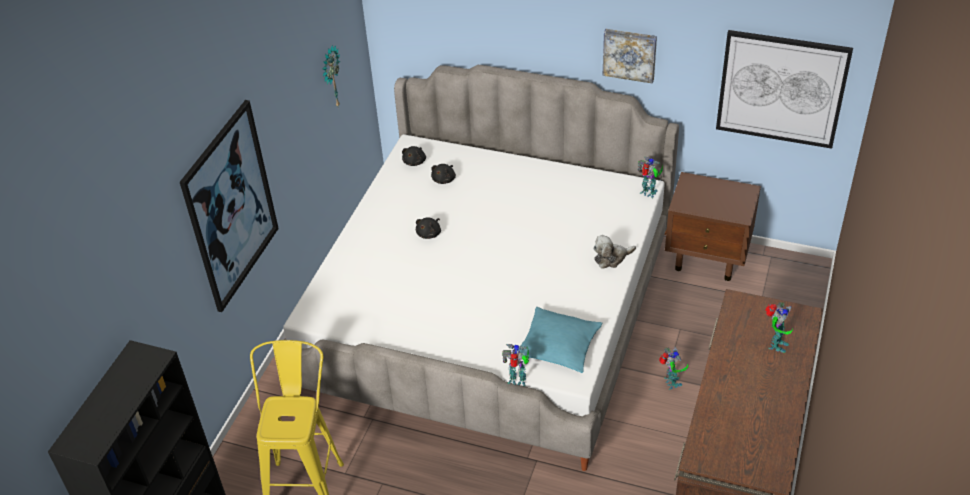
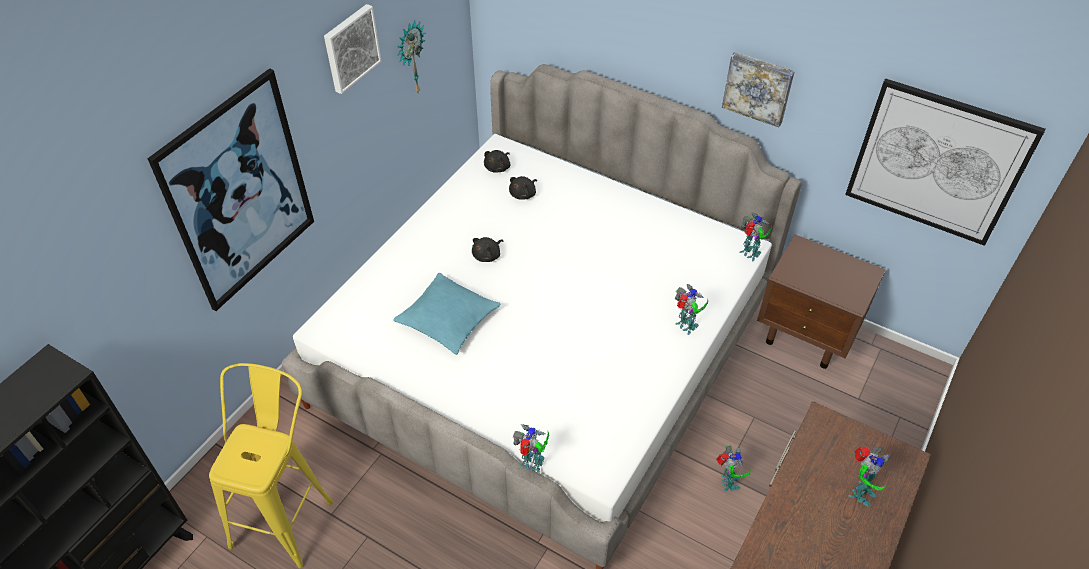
camera: 10 degrees right, 5 degrees up
turquoise pillow [518,307,603,373] -> turquoise pillow moved to [393,273,501,355]
plush toy [593,235,636,268] -> toy robot [675,284,708,335]
none -> picture [324,4,382,94]

